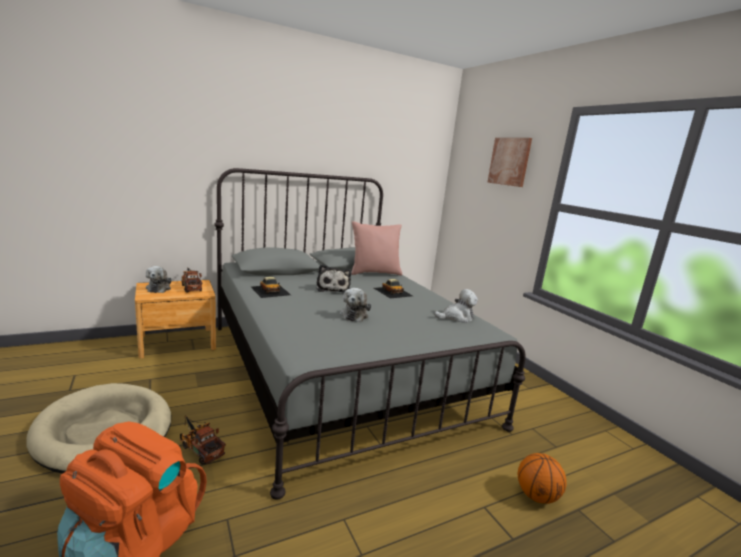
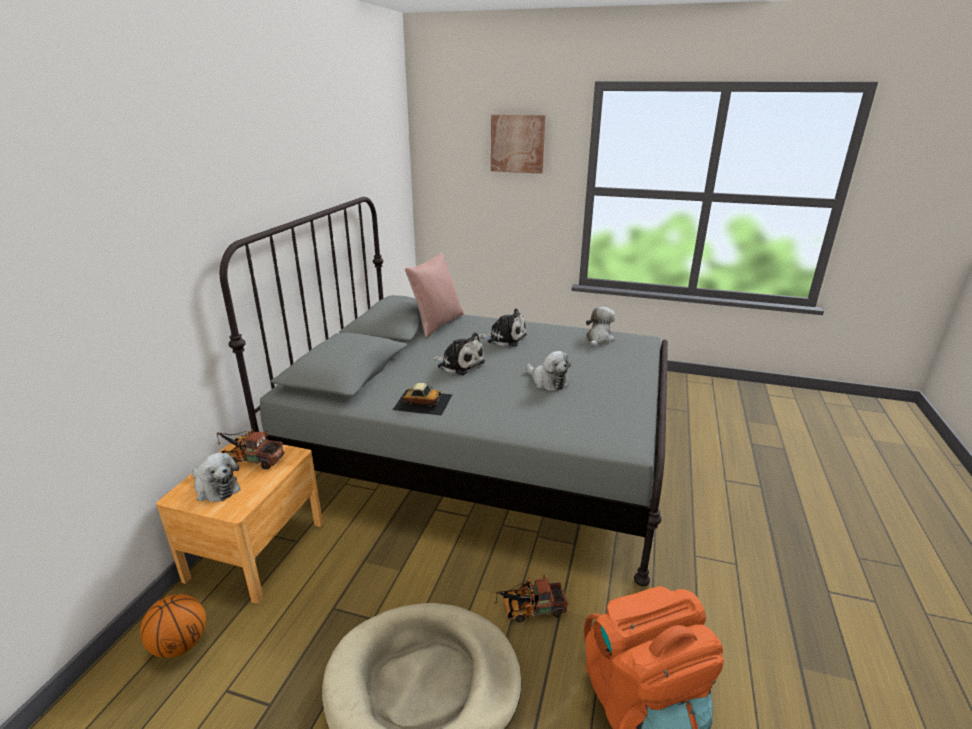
camera: 45 degrees left, 10 degrees up
toy car [374,279,413,299] -> plush toy [478,308,527,347]
basketball [518,453,567,504] -> basketball moved to [140,594,206,658]

